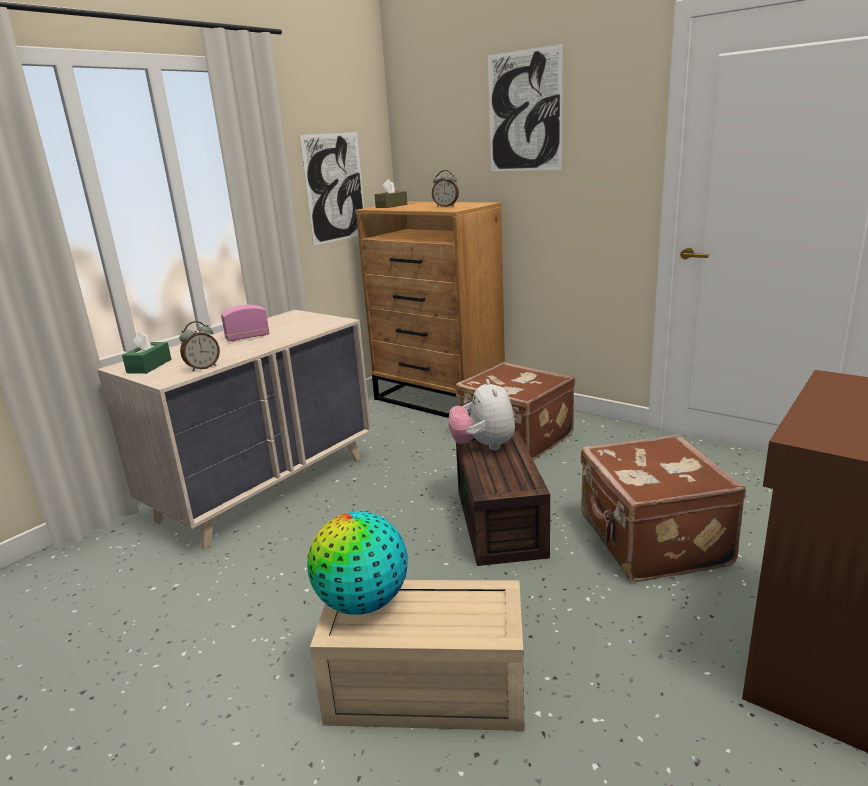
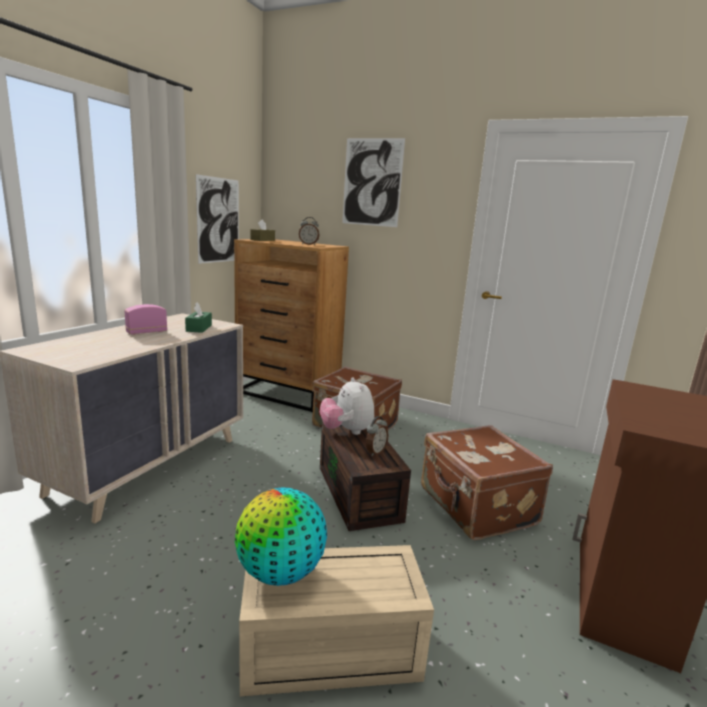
camera: 15 degrees left, 5 degrees down
green tissue box [122,331,171,374] -> green tissue box moved to [185,302,212,333]
alarm clock [179,321,220,372] -> alarm clock moved to [366,416,389,456]

